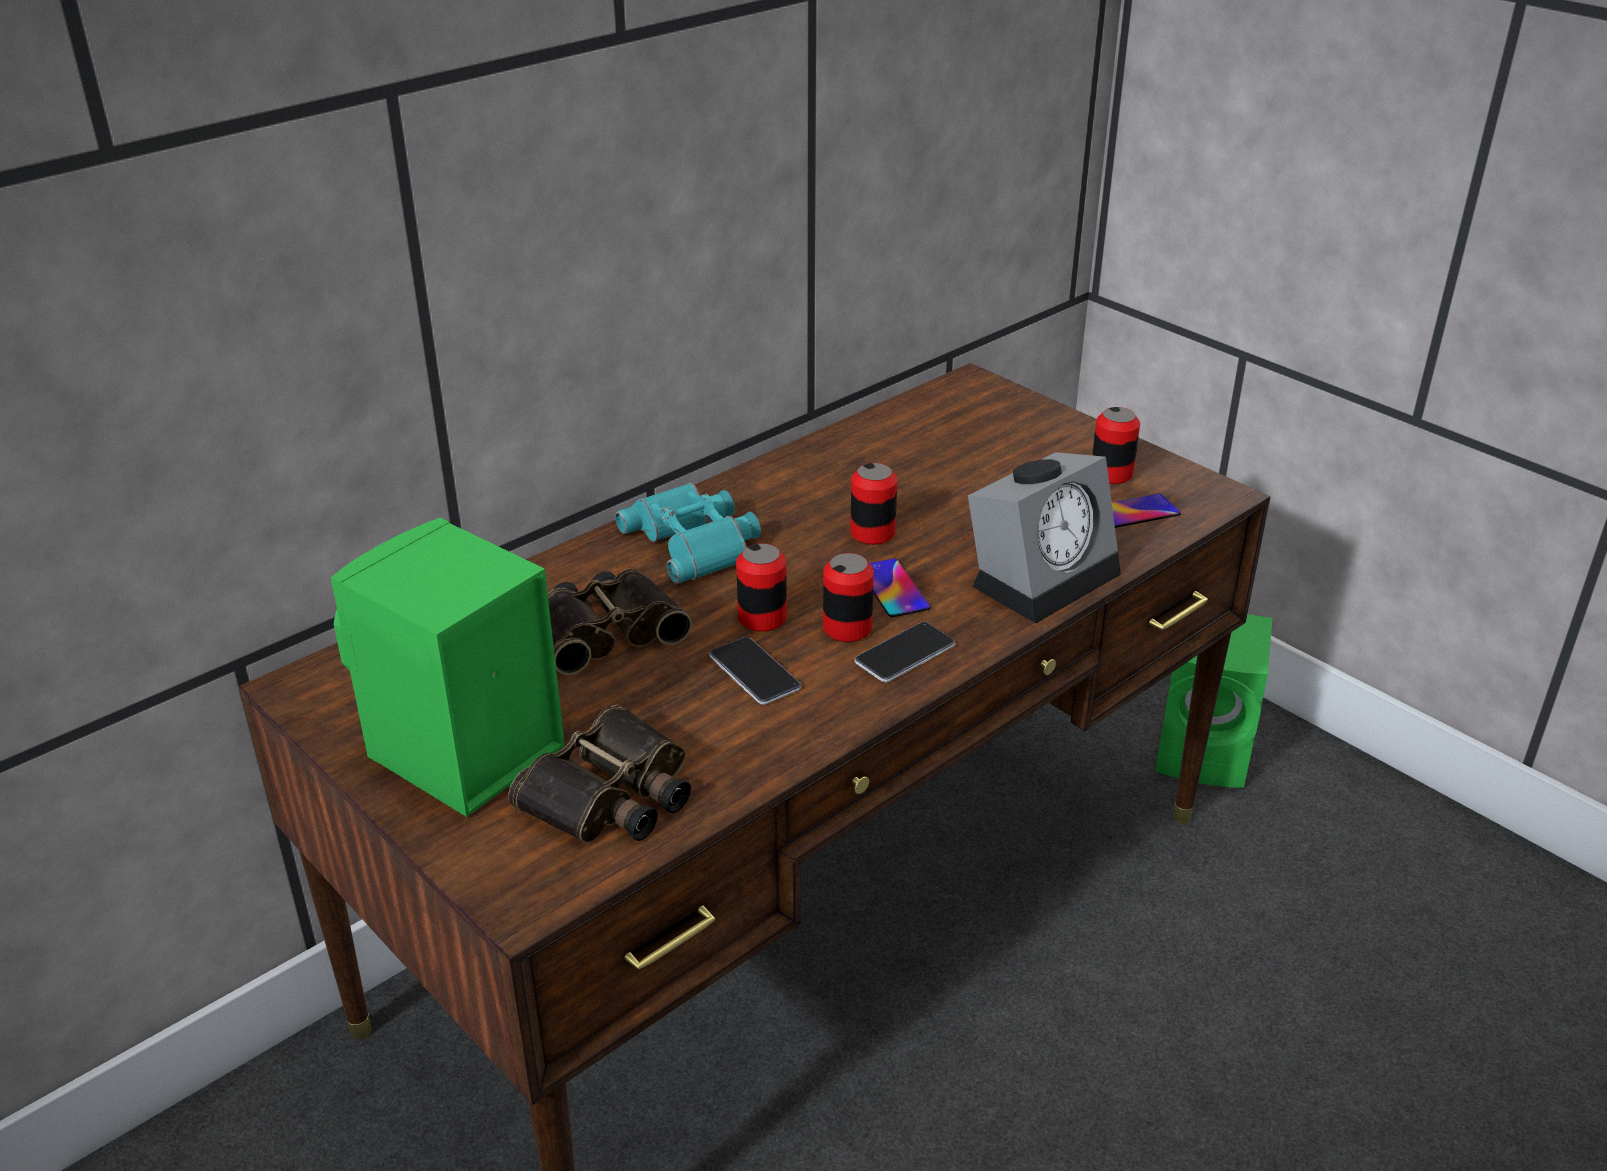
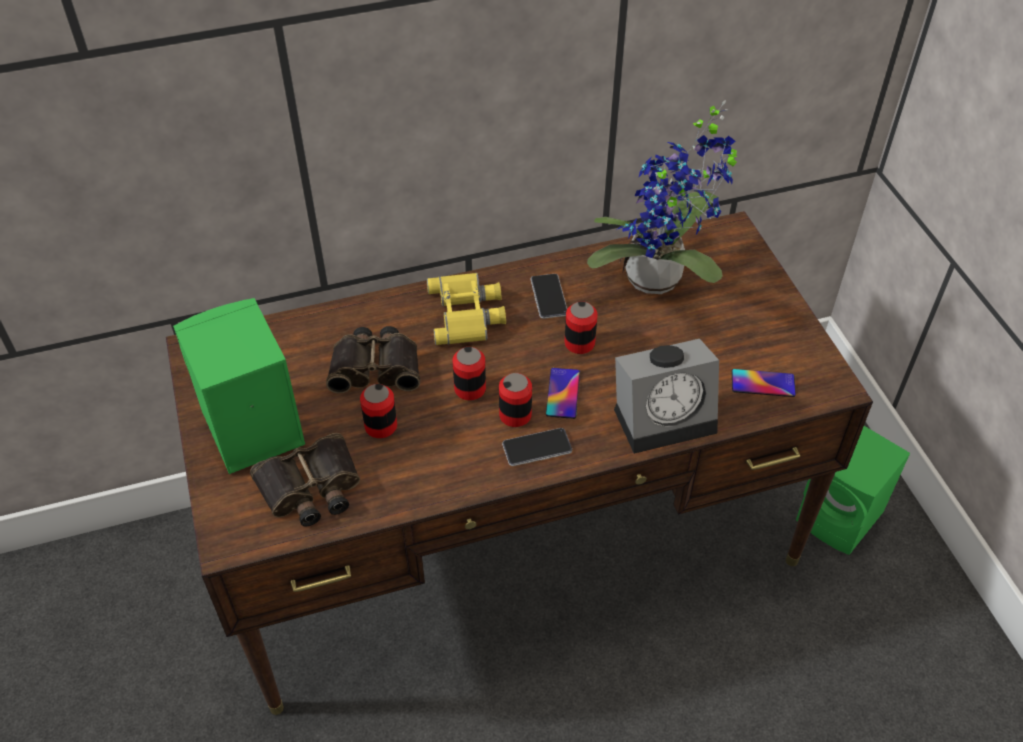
camera: 25 degrees right, 15 degrees up
turquoise binoculars [615,483,761,584] -> yellow binoculars [427,273,506,345]
phone [709,637,801,705] -> phone moved to [531,274,567,319]
can [1092,407,1140,484] -> can moved to [360,384,397,438]
none -> potted plant [587,100,737,294]

